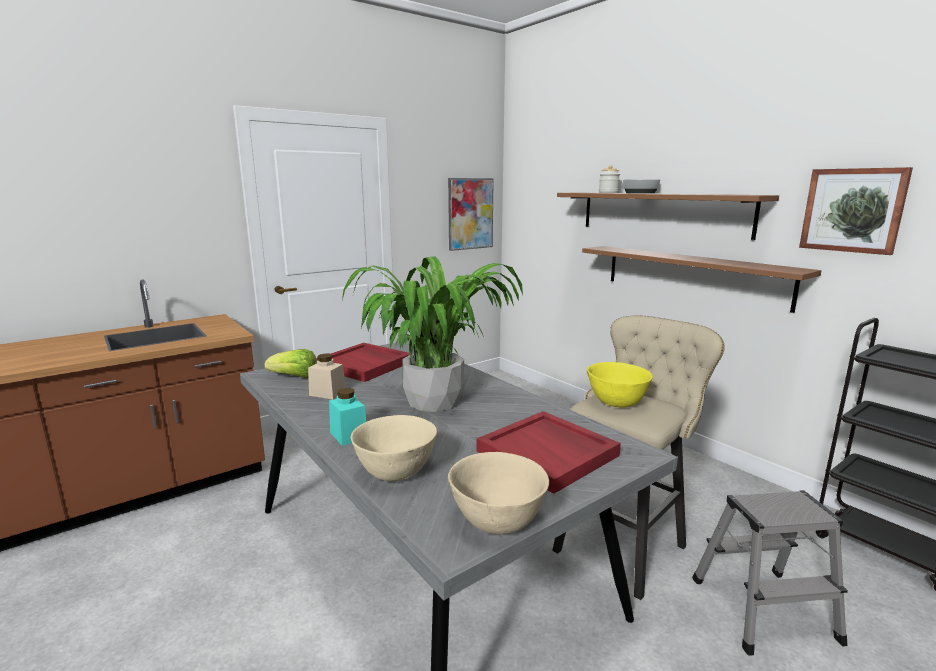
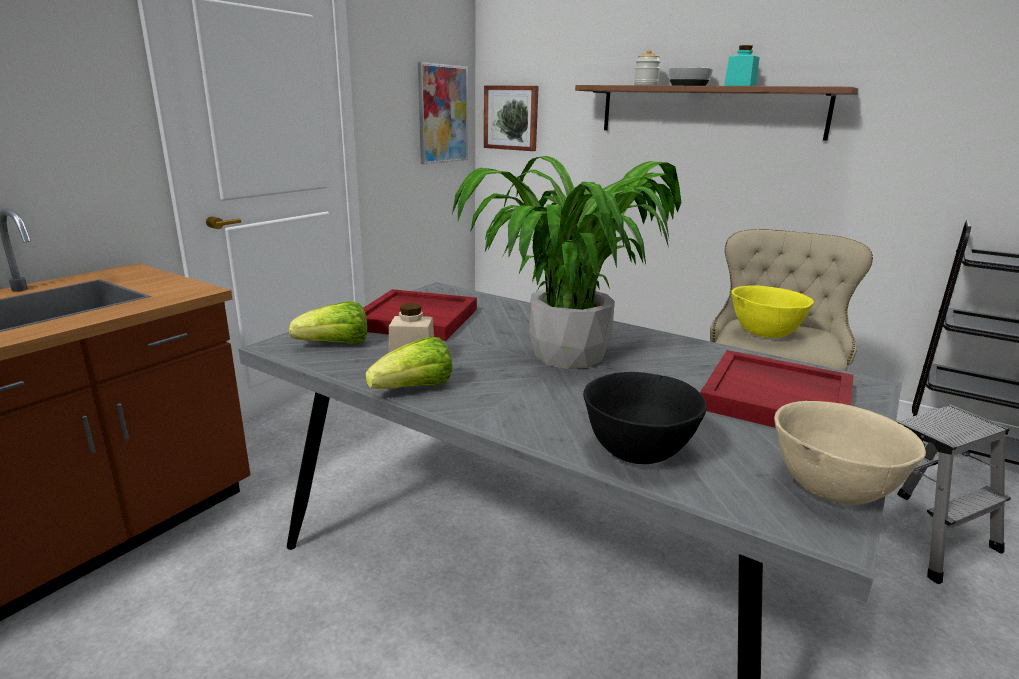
camera: 20 degrees left, 5 degrees up
turquoise jar [329,388,366,446] -> turquoise jar moved to [724,45,760,86]
beige bowl [351,415,437,481] -> black bowl [583,372,707,464]
brown shelf [582,246,822,313] -> none
picture [799,167,913,255] -> picture moved to [484,85,539,151]
none -> lettuce [365,336,453,389]

